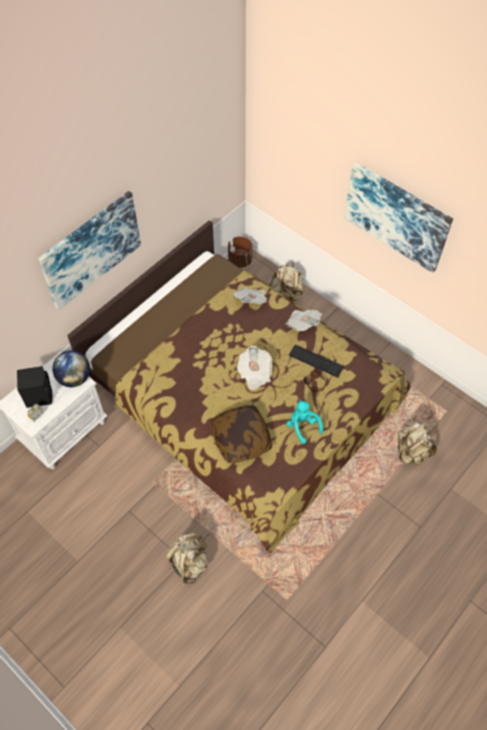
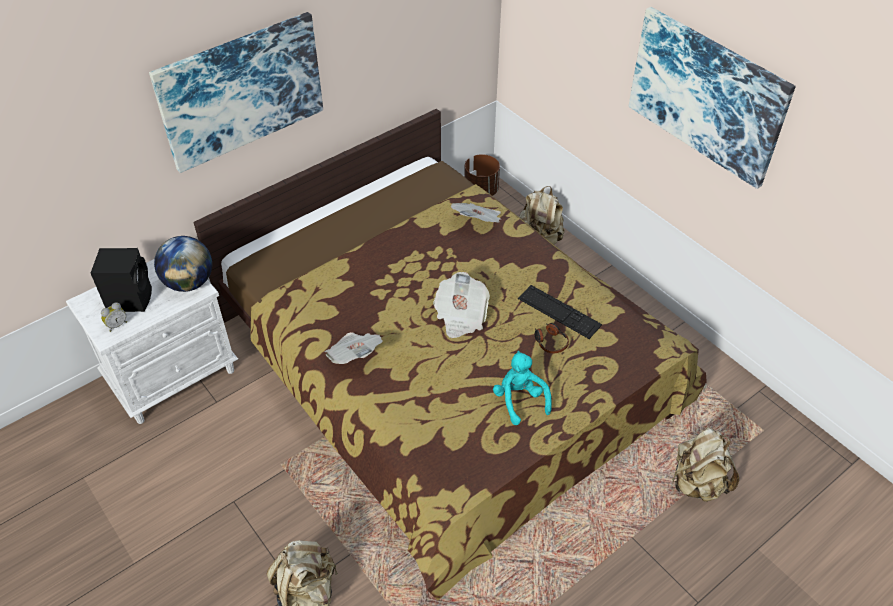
camera: 10 degrees right, 10 degrees down
pillow [211,405,272,463] -> none
newspaper [285,310,322,331] -> newspaper moved to [325,332,383,364]

